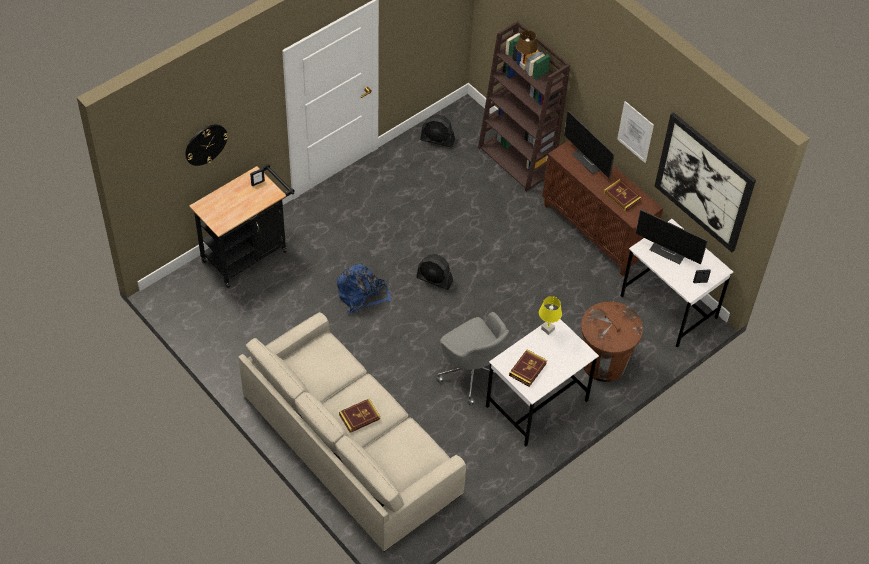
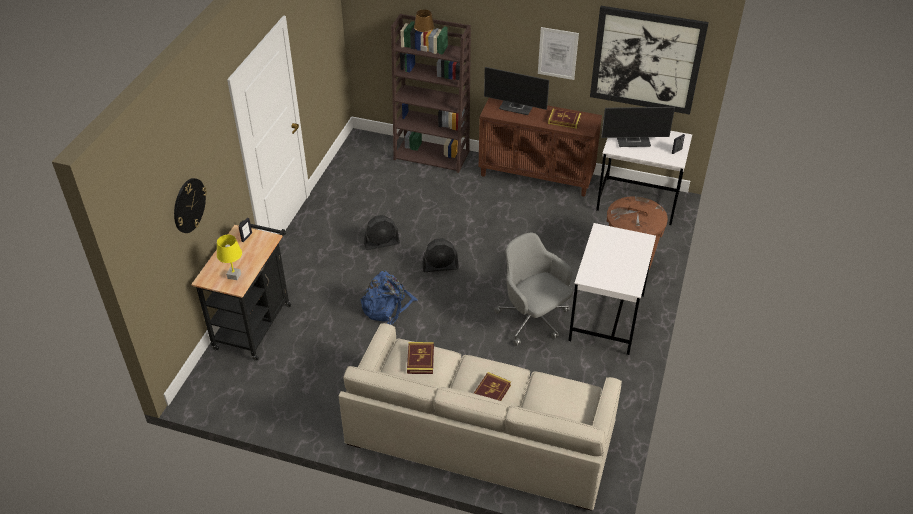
camera: 30 degrees left, 10 degrees down
black fan [420,114,455,147] -> black fan moved to [364,215,400,250]
grey office chair [436,312,509,406] -> grey office chair turned 150 degrees counterclockwise [494,233,573,346]
book [509,350,547,387] -> book moved to [407,342,434,374]
yellow table lamp [539,296,562,335] -> yellow table lamp moved to [217,235,242,280]

